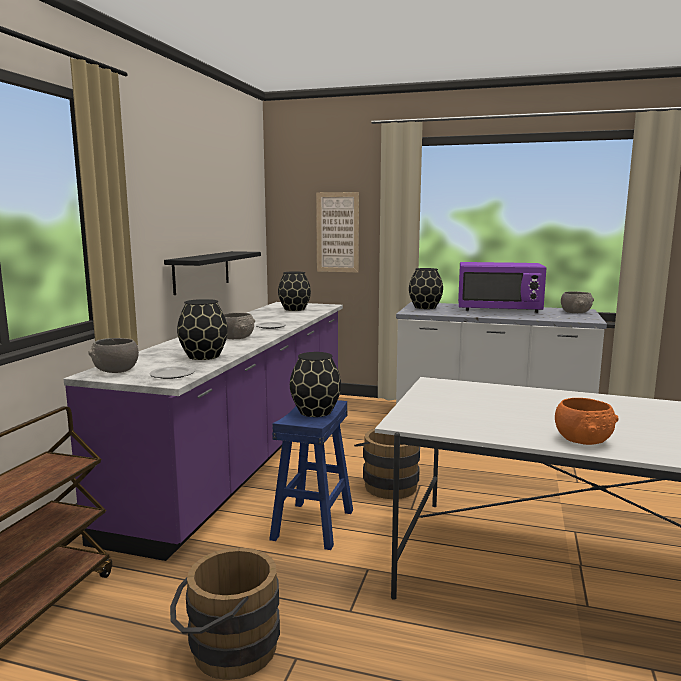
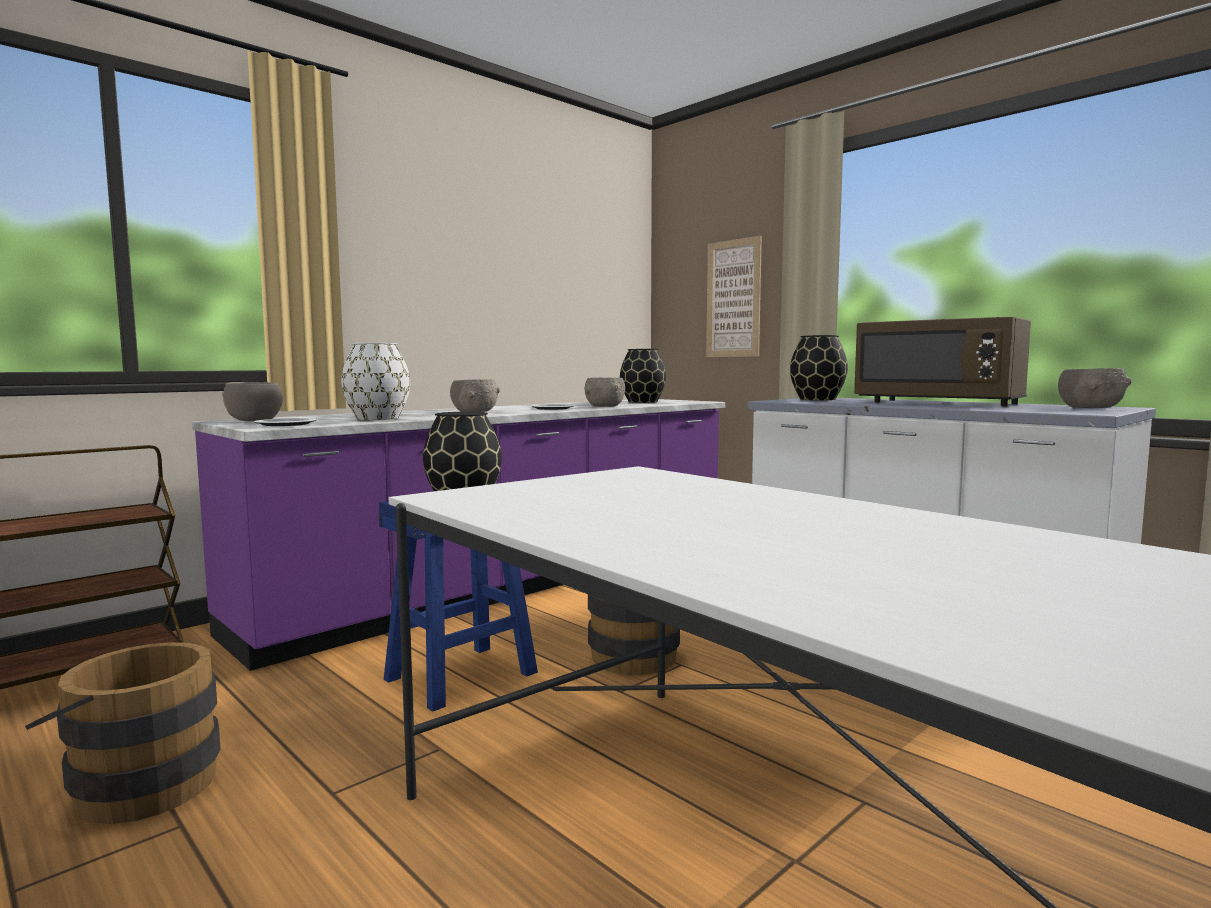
camera: 30 degrees right, 5 degrees down
black shelf [164,251,261,295] -> none
black vase [177,299,228,360] -> white vase [341,343,410,420]
purple microwave [458,262,546,313] -> brown microwave [854,317,1031,406]
orange bowl [555,398,619,445] -> none
none -> grey bowl [585,378,625,407]

